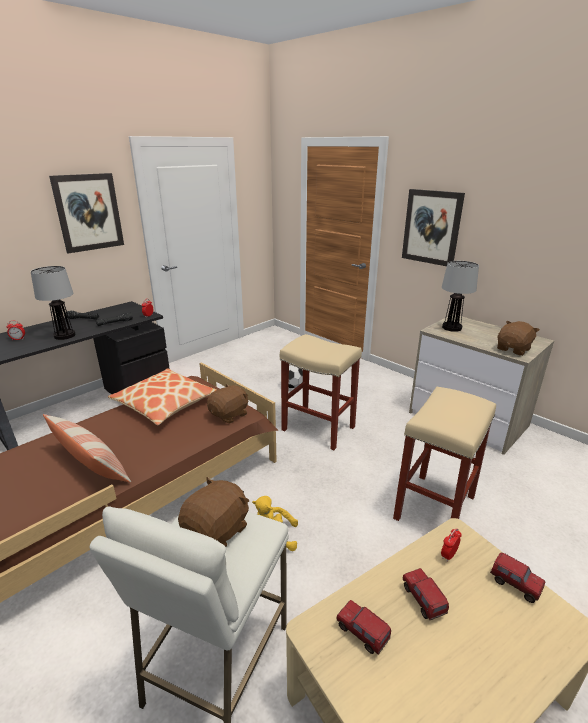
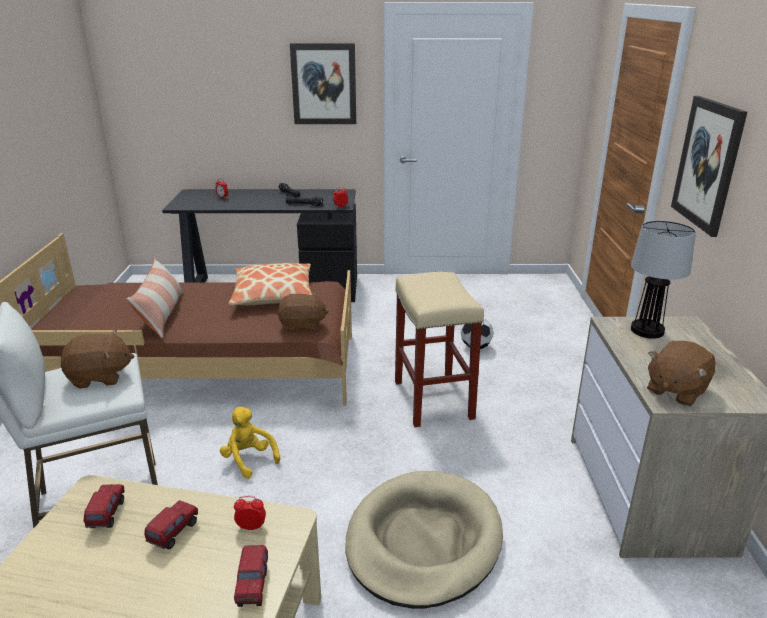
camera: 45 degrees right, 0 degrees up
table lamp [31,266,76,340] -> none
beige stool [393,387,496,521] -> beige dog bed [345,471,503,609]
brown plush toy [497,321,540,356] -> brown plush toy turned 135 degrees clockwise [647,341,716,406]

